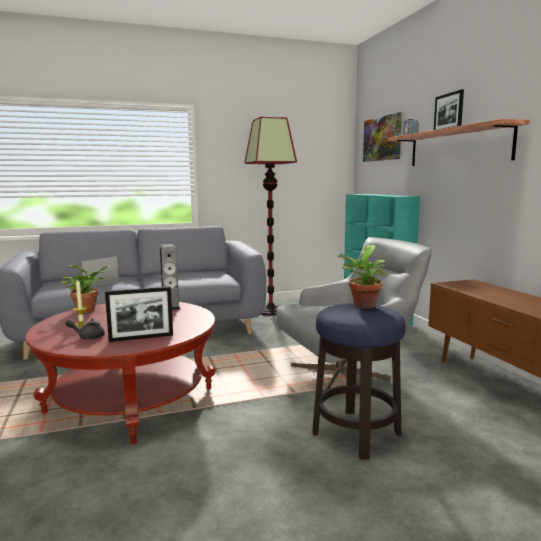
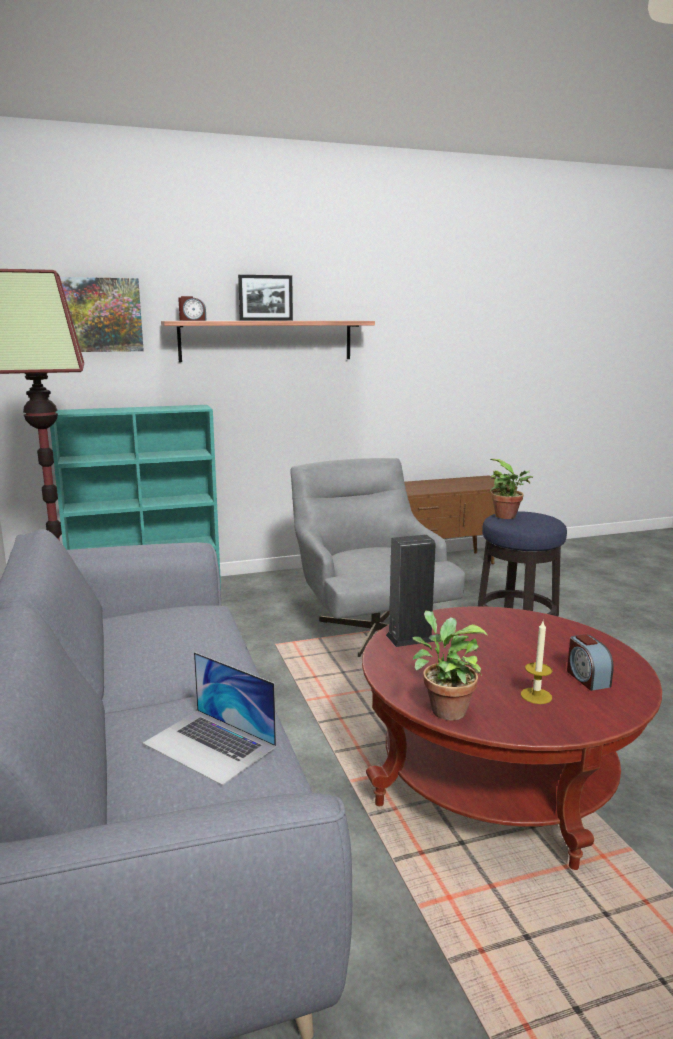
camera: 90 degrees left, 5 degrees up
grey teapot [65,318,105,340] -> alarm clock [567,634,614,691]
picture frame [105,286,173,342] -> none

